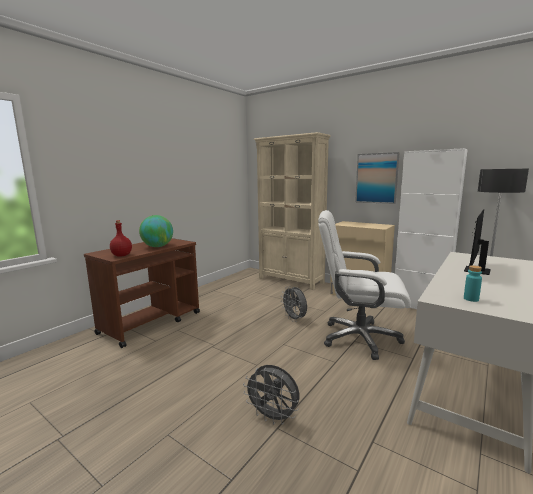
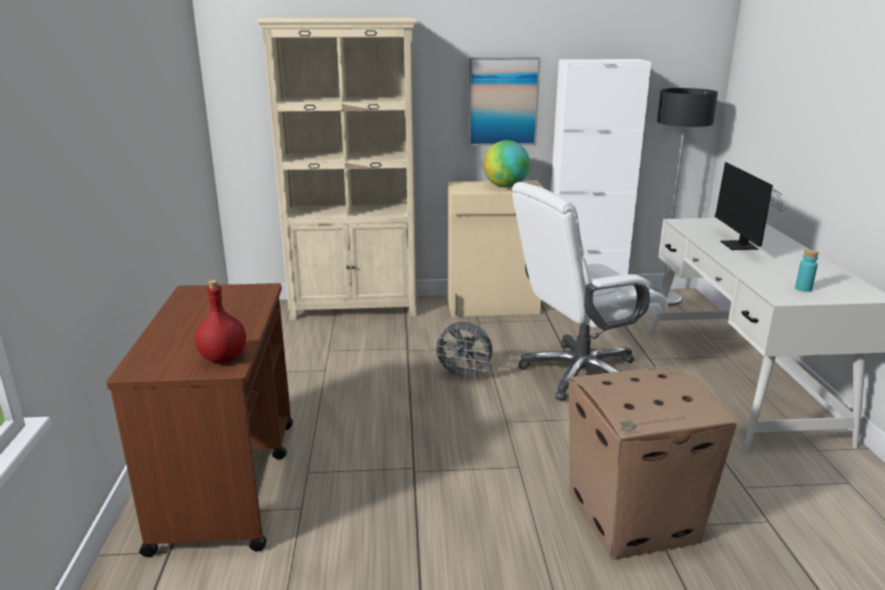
camera: 40 degrees left, 10 degrees up
globe [139,215,173,247] -> globe moved to [483,140,530,188]
grey fan [243,365,299,425] -> cardboard box [569,365,737,559]

